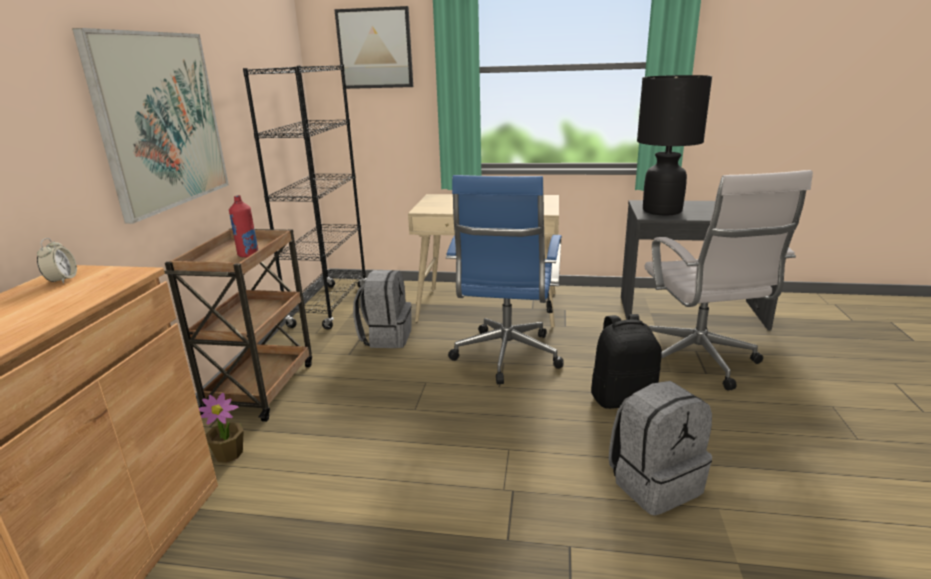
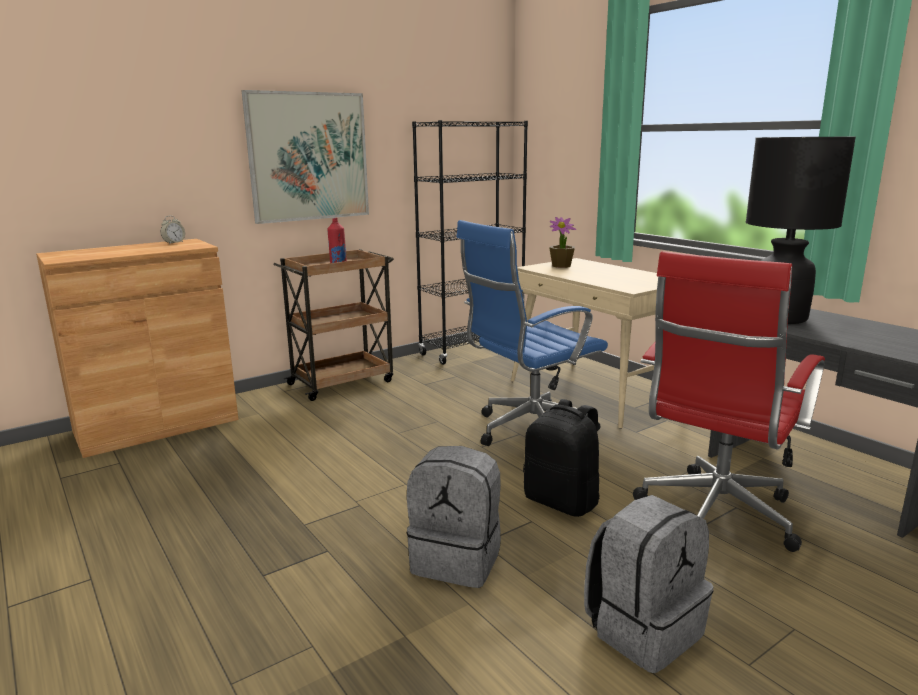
camera: 45 degrees right, 5 degrees down
potted plant [199,393,244,463] -> potted plant moved to [549,217,576,268]
picture [334,6,413,89] -> none
grey backpack [353,270,412,348] -> grey backpack moved to [584,495,713,673]
white office chair [645,170,813,391] -> red office chair [633,251,825,552]

